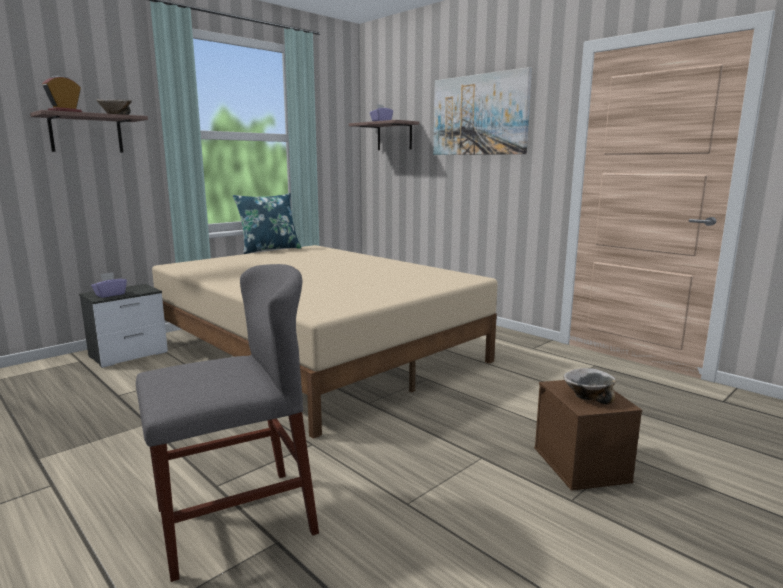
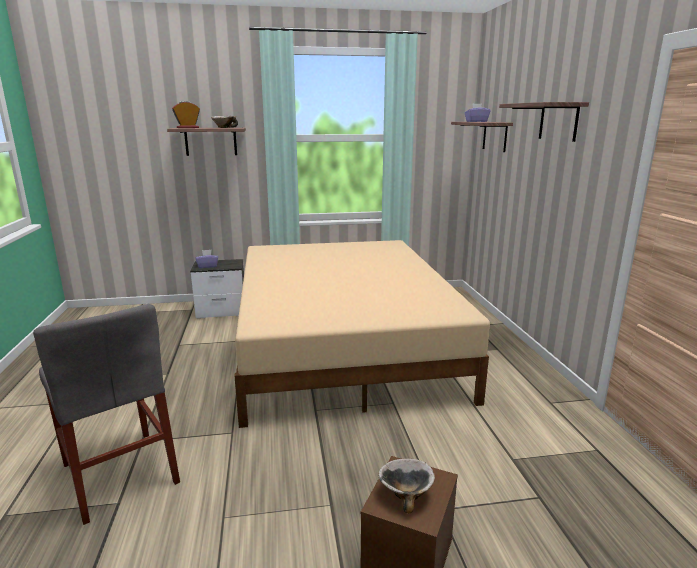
camera: 35 degrees right, 5 degrees up
grey chair [136,264,319,582] -> grey chair turned 45 degrees clockwise [33,304,180,525]
blue pillow [233,193,301,254] -> none
picture [433,67,532,155] -> shelf [499,102,589,142]

